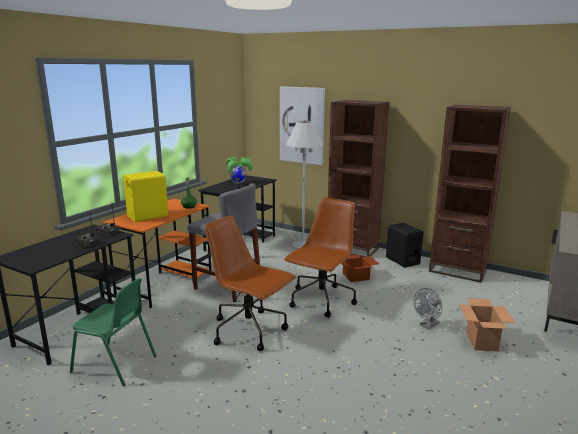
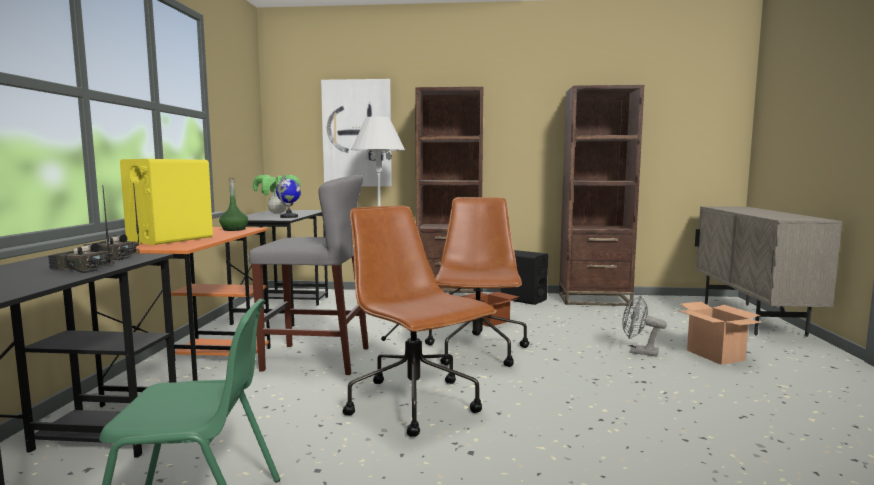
camera: 25 degrees left, 10 degrees down
brown office chair [205,216,296,351] -> brown office chair turned 45 degrees clockwise [343,206,497,437]
grey fan [414,288,442,329] -> grey fan turned 90 degrees clockwise [622,295,667,356]

